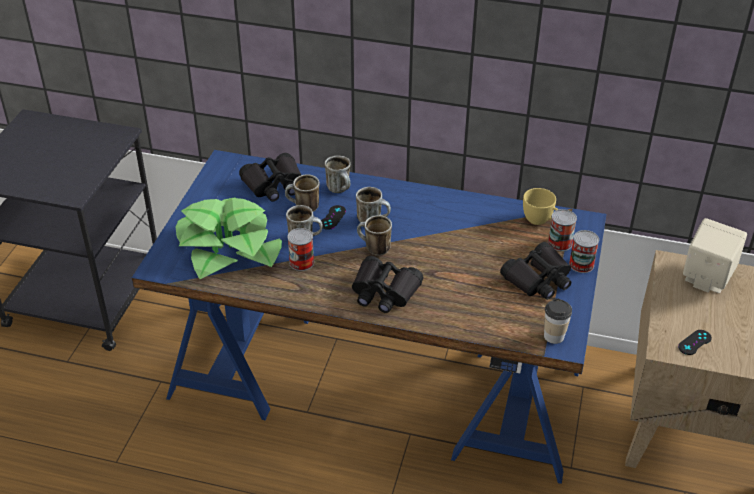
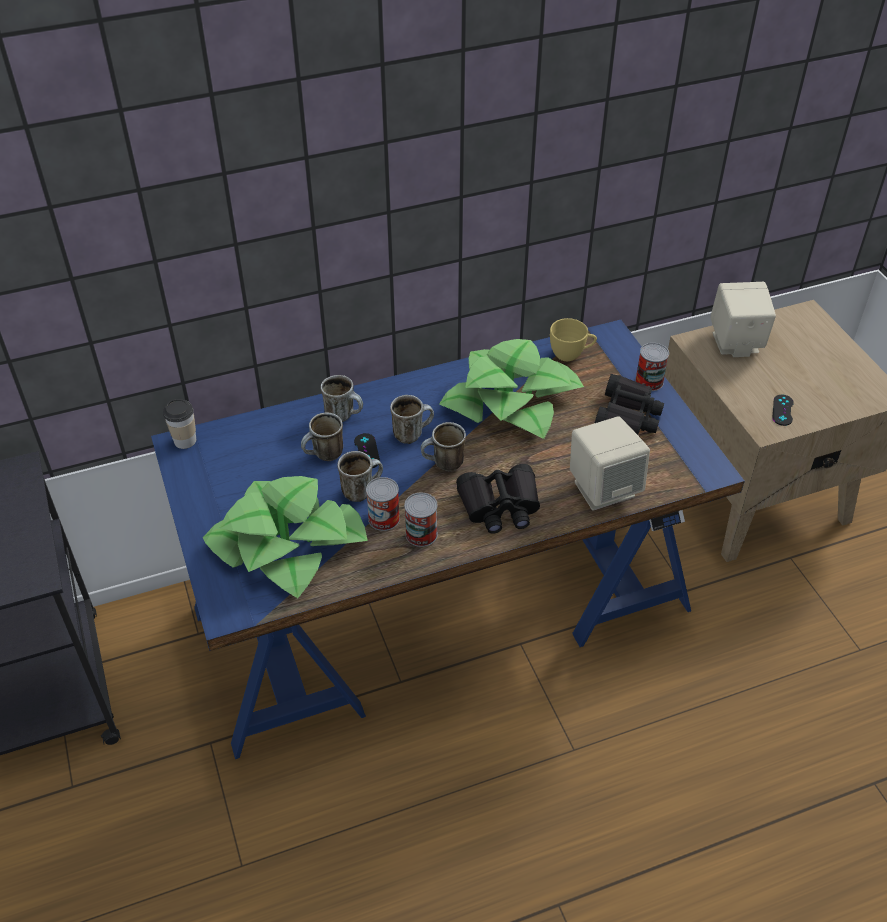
camera: 35 degrees left, 5 degrees up
black binoculars [239,153,301,201] -> none
cup [544,299,572,344] -> cup moved to [163,399,196,449]
can [548,209,577,251] -> can moved to [404,493,438,547]
none -> potted plant [439,339,584,439]
none -> beige speaker [570,416,650,511]

